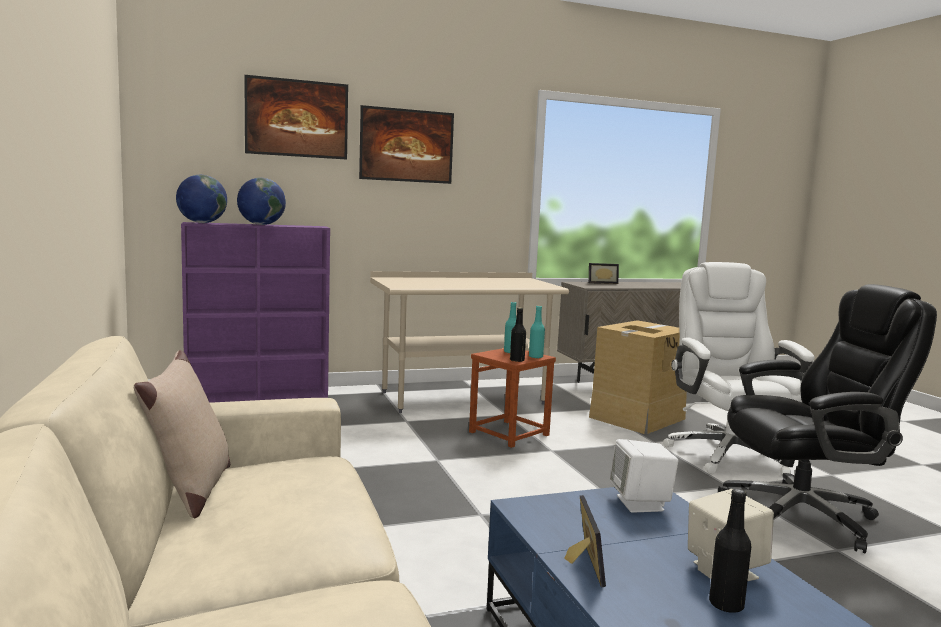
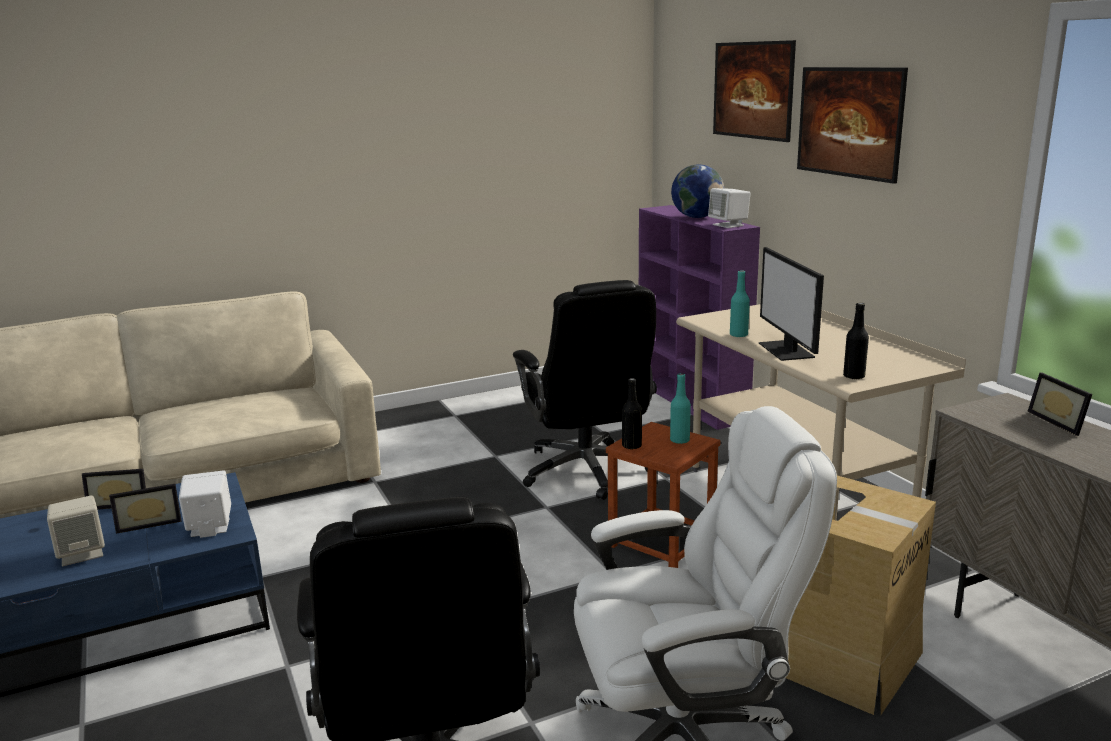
camera: 85 degrees right, 10 degrees up
beige pillow [134,350,230,518] -> none
globe [176,175,227,223] -> none
turquoise bottle [529,306,545,358] -> turquoise bottle moved to [730,270,750,338]
black bottle [709,489,752,613] -> black bottle moved to [843,303,869,380]
none -> picture frame [109,484,182,534]
none -> black office chair [513,280,657,500]
none -> white speaker [708,188,750,228]
none -> monitor [759,247,824,361]

